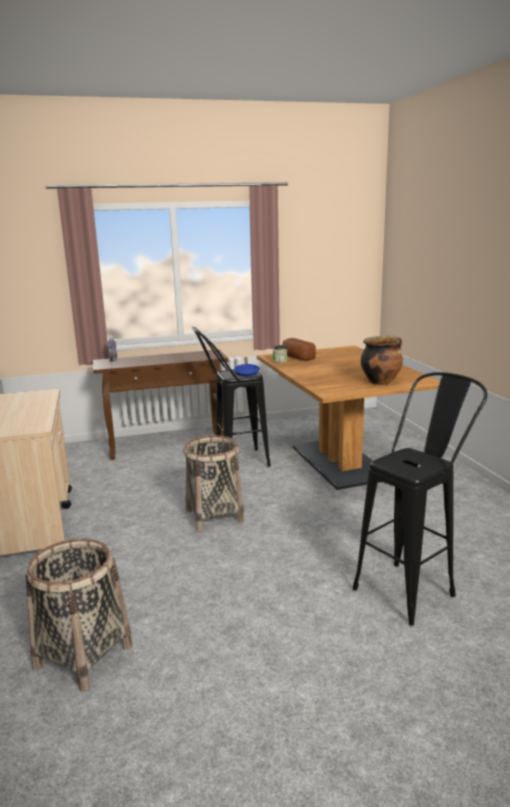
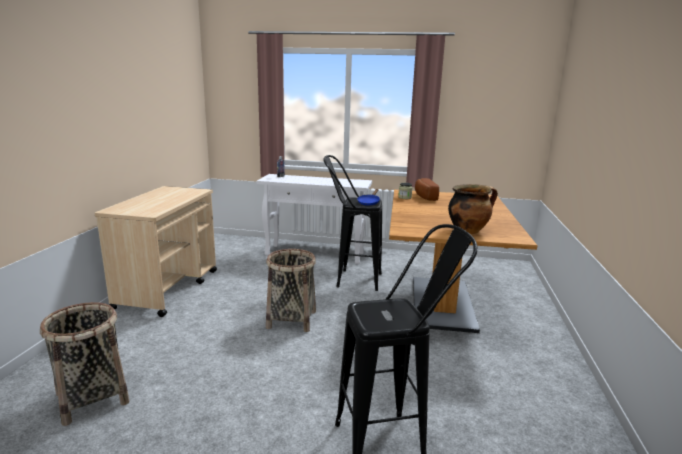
camera: 25 degrees right, 0 degrees up
brown console table [93,349,228,460] -> white console table [257,174,372,264]

